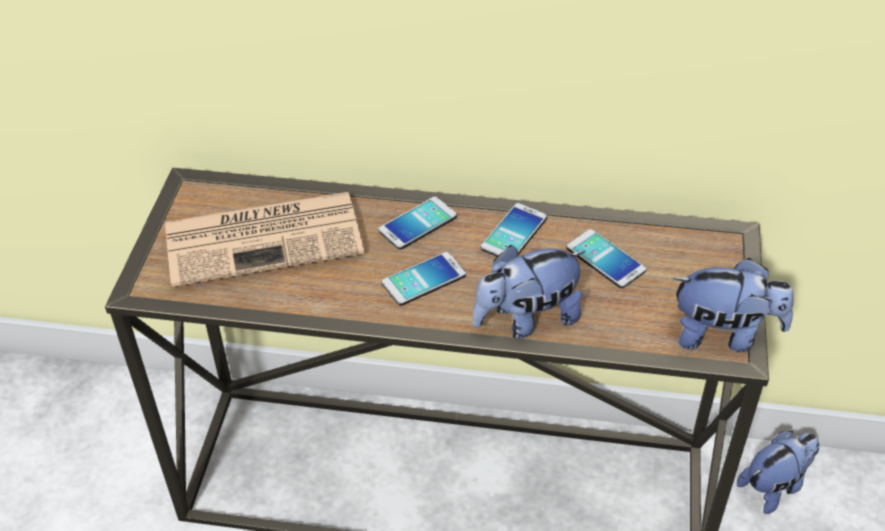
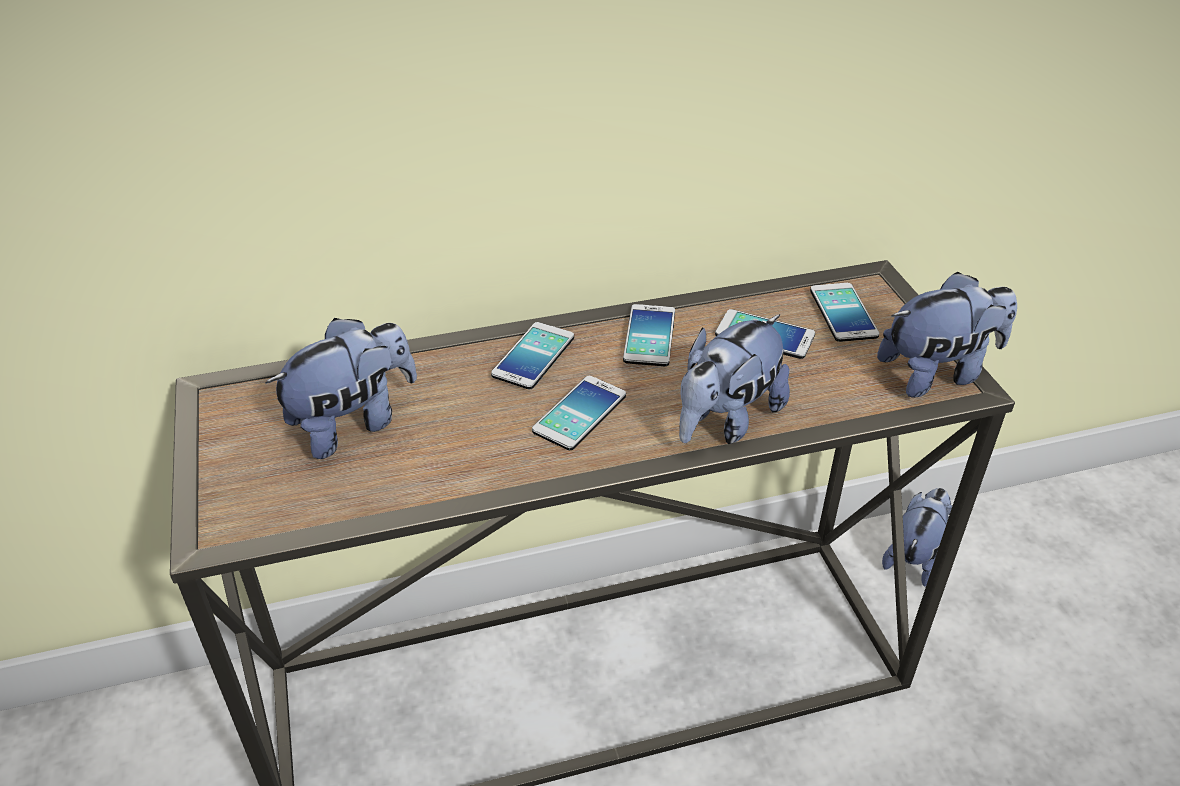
camera: 25 degrees left, 5 degrees down
newspaper [165,192,364,287] -> plush toy [265,318,417,459]
none -> phone [810,283,879,342]

